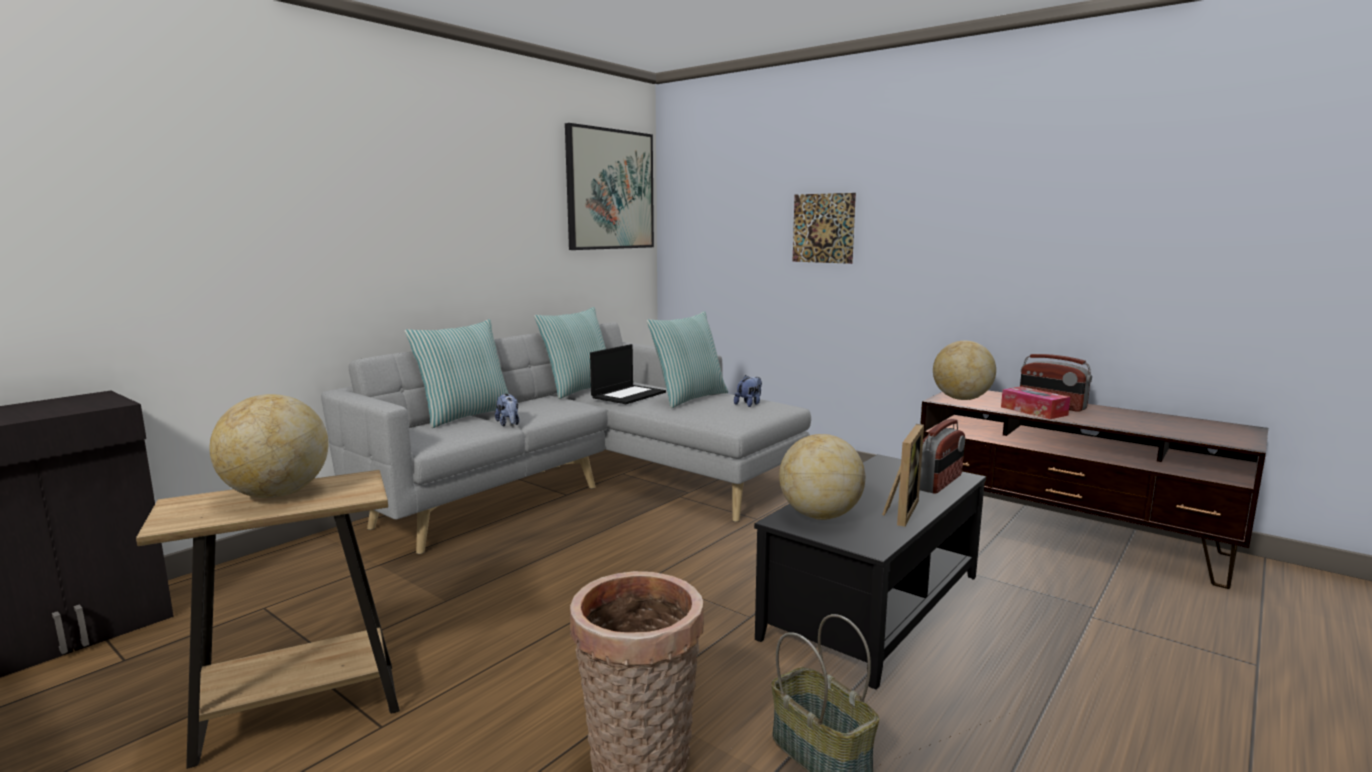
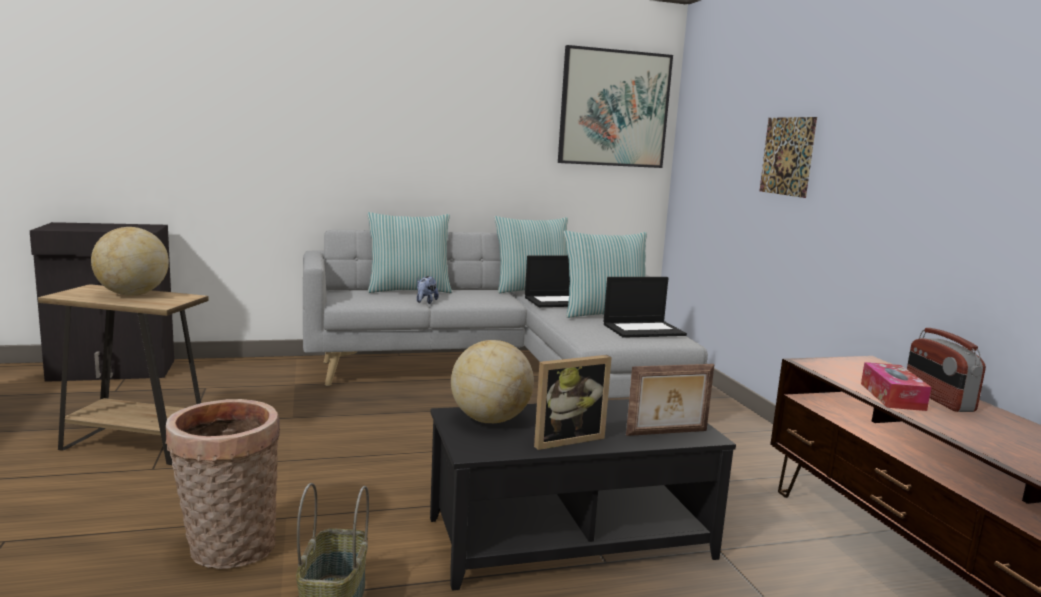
camera: 35 degrees right, 0 degrees up
plush toy [734,375,762,407] -> laptop [604,277,687,338]
radio [919,419,965,494] -> picture frame [626,364,714,436]
globe [933,341,996,400] -> none

